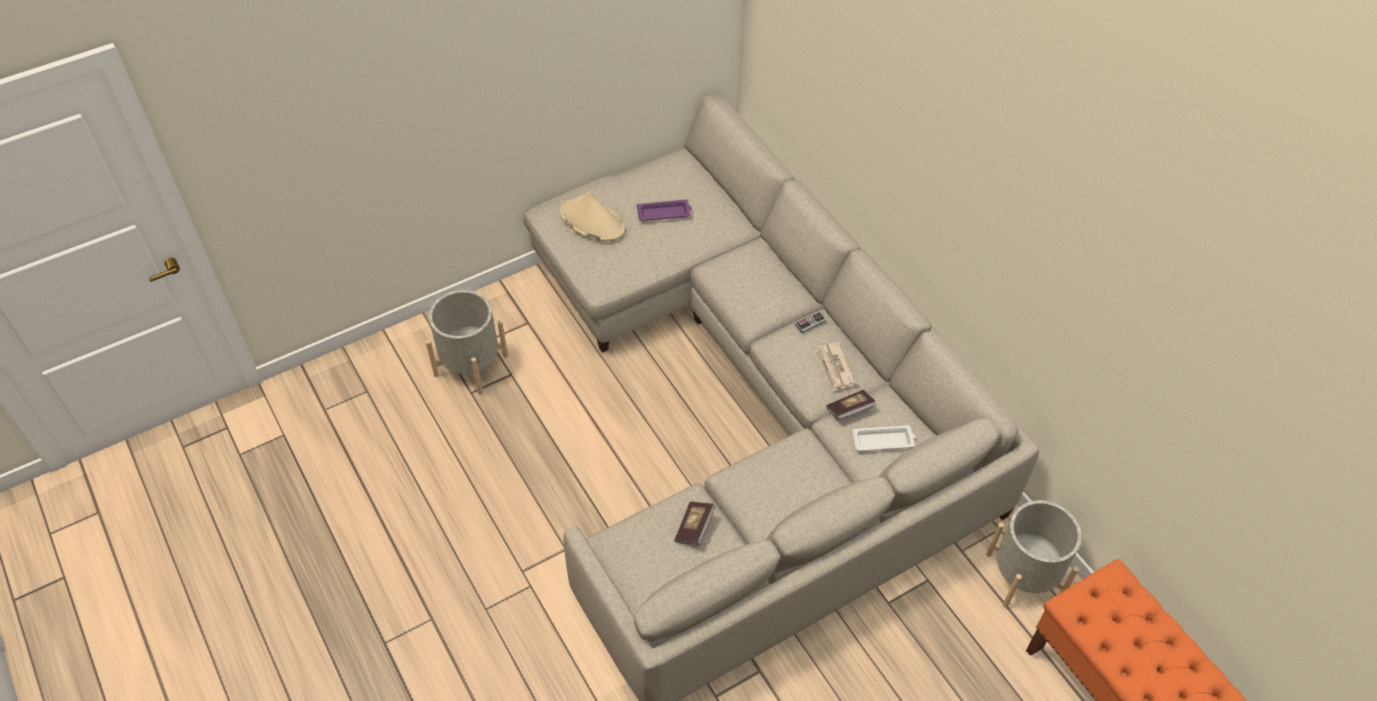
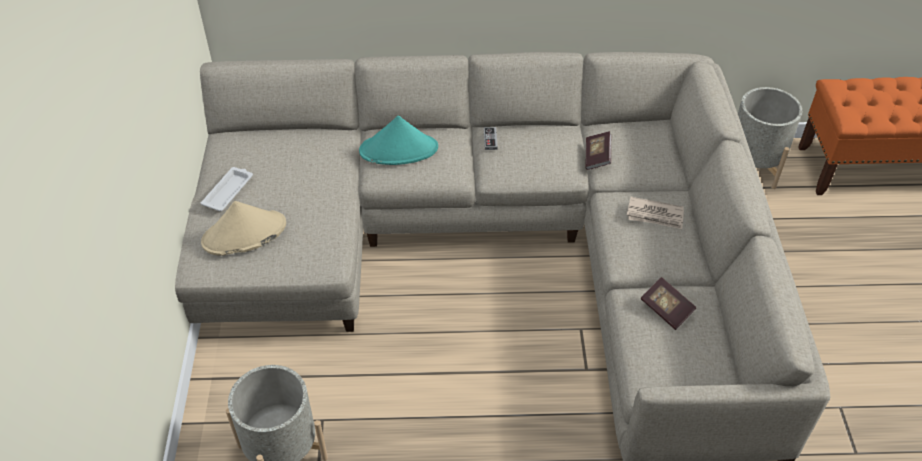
camera: 60 degrees left, 5 degrees down
purple tray [637,200,692,221] -> none
newspaper [814,342,857,391] -> newspaper moved to [627,197,684,229]
white tray [852,425,916,451] -> white tray moved to [200,167,253,211]
none -> turquoise hat [359,116,438,165]

